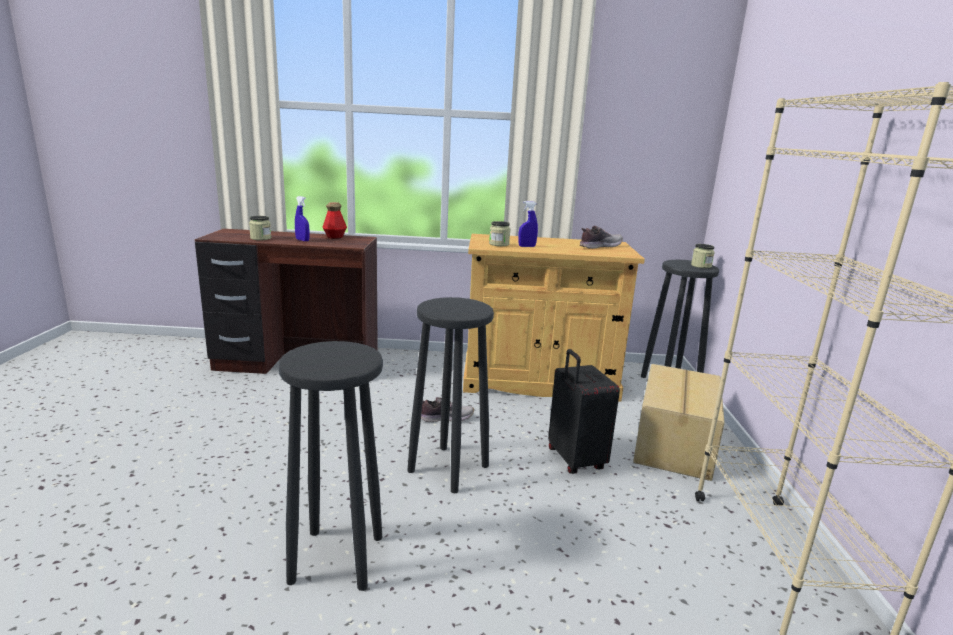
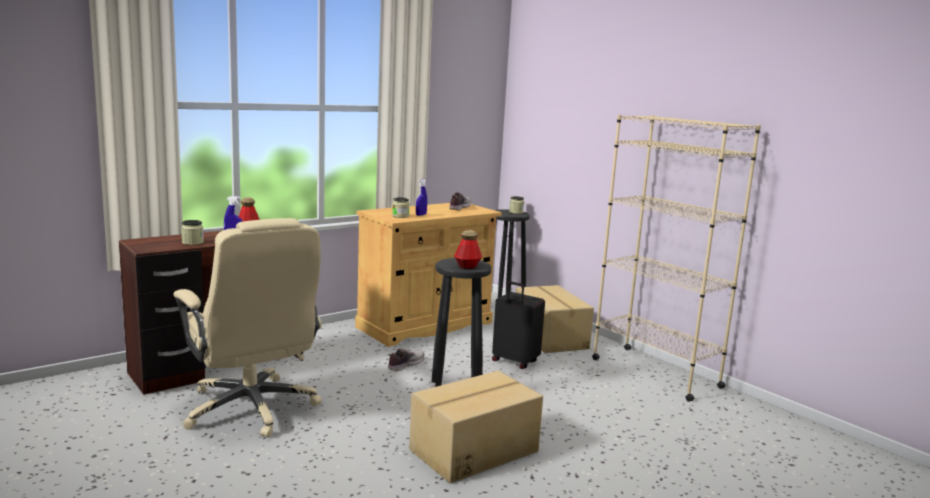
camera: 40 degrees left, 5 degrees down
black stool [279,341,383,591] -> cardboard box [409,371,543,483]
none -> beige office chair [174,218,322,438]
none -> bottle [454,230,482,269]

